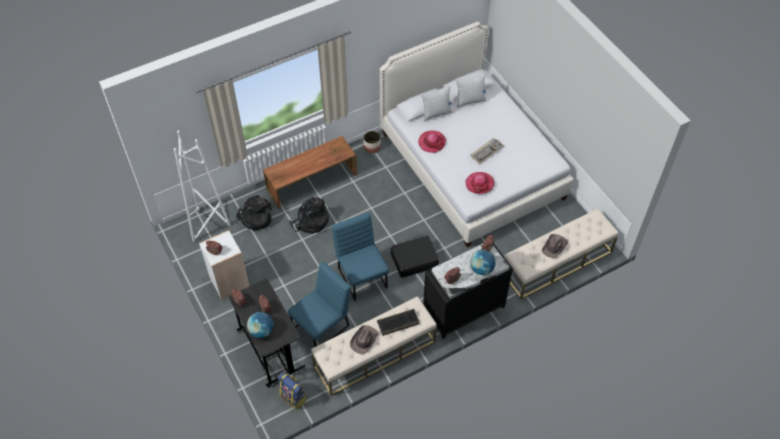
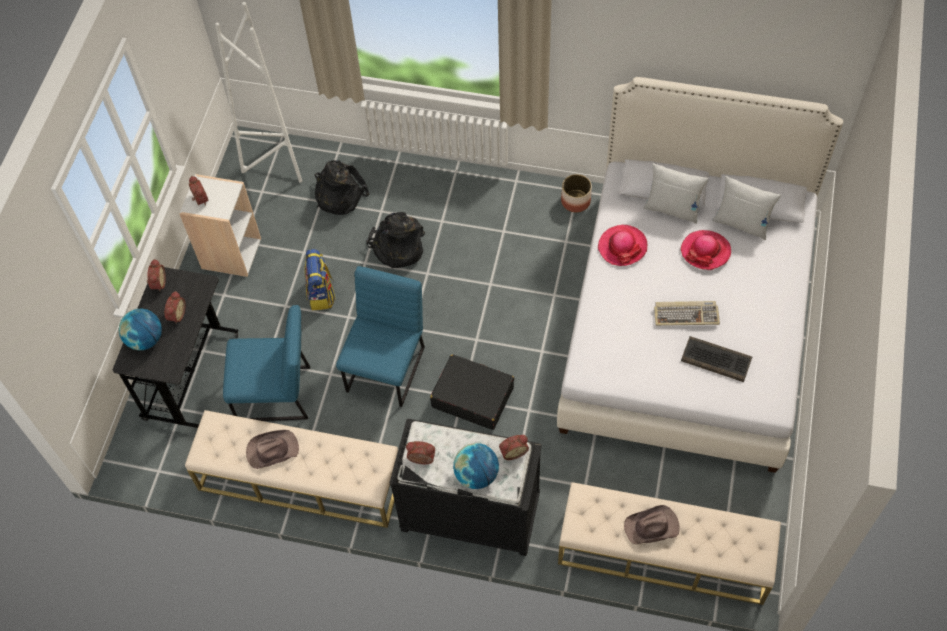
camera: 45 degrees right, 5 degrees up
brown bench [263,136,357,209] -> none
backpack [278,372,306,410] -> backpack moved to [305,249,336,310]
keyboard [377,309,420,336] -> keyboard moved to [681,336,752,382]
hat [465,172,494,194] -> hat moved to [681,230,731,270]

